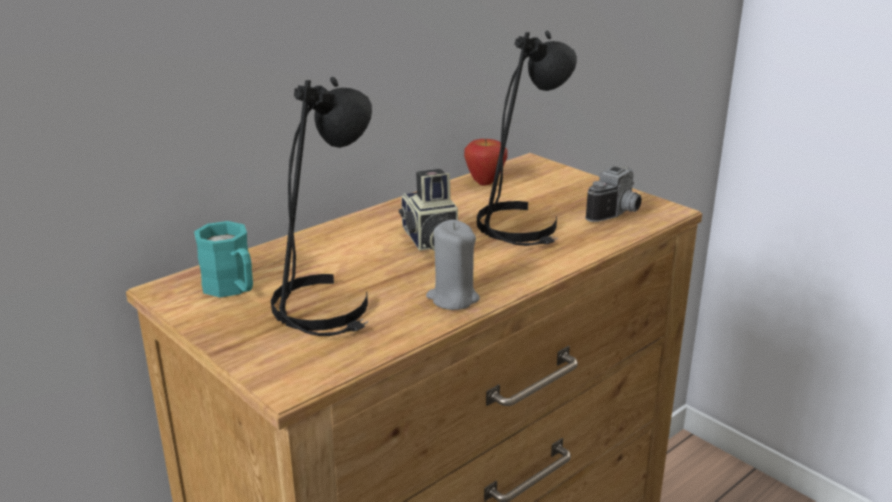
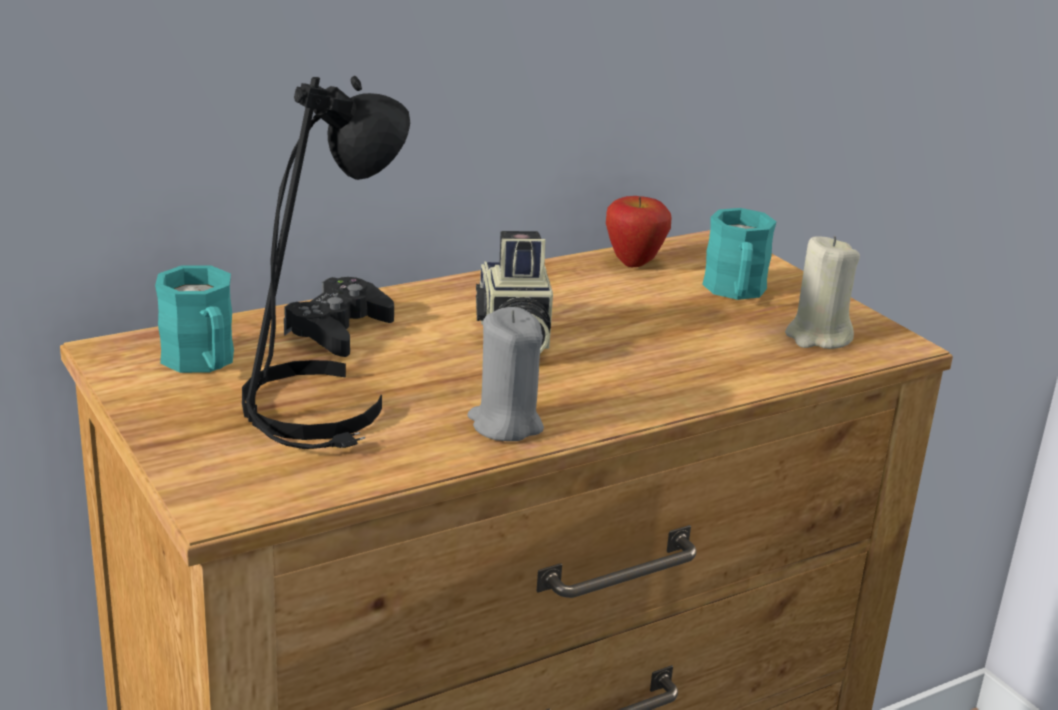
camera: 10 degrees right, 0 degrees up
black table lamp [477,31,577,246] -> none
camera [585,166,642,222] -> beige candle [785,236,860,349]
none -> black game controller [284,277,394,357]
none -> turquoise mug [702,208,776,300]

